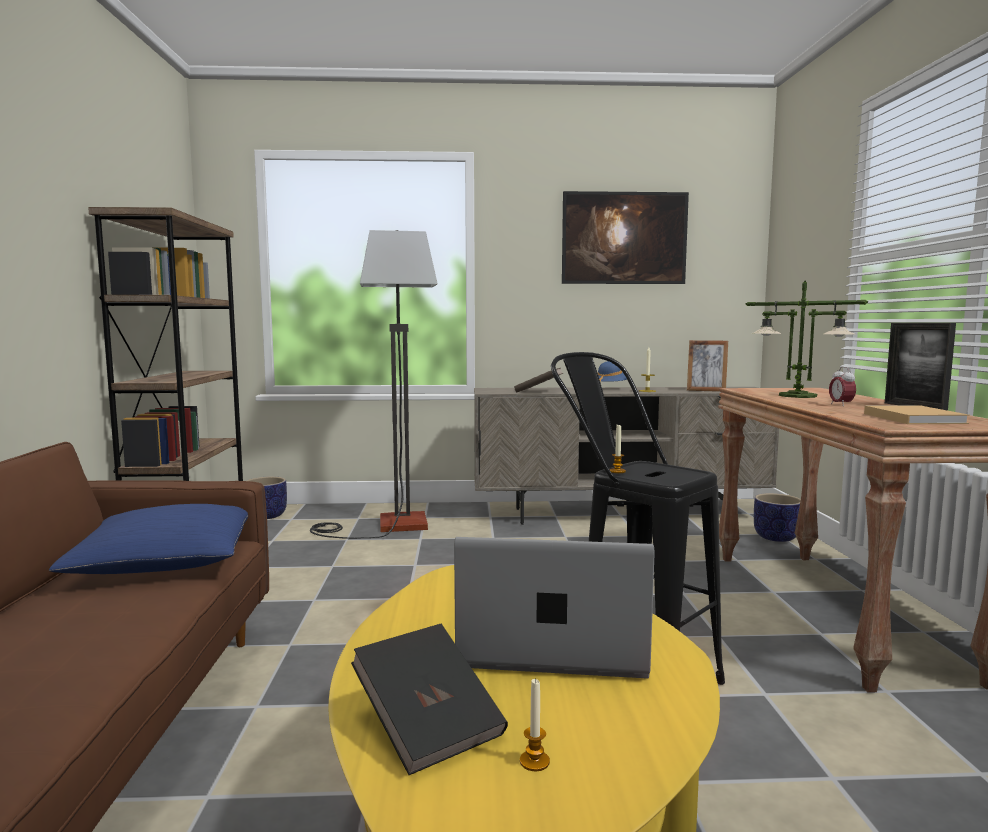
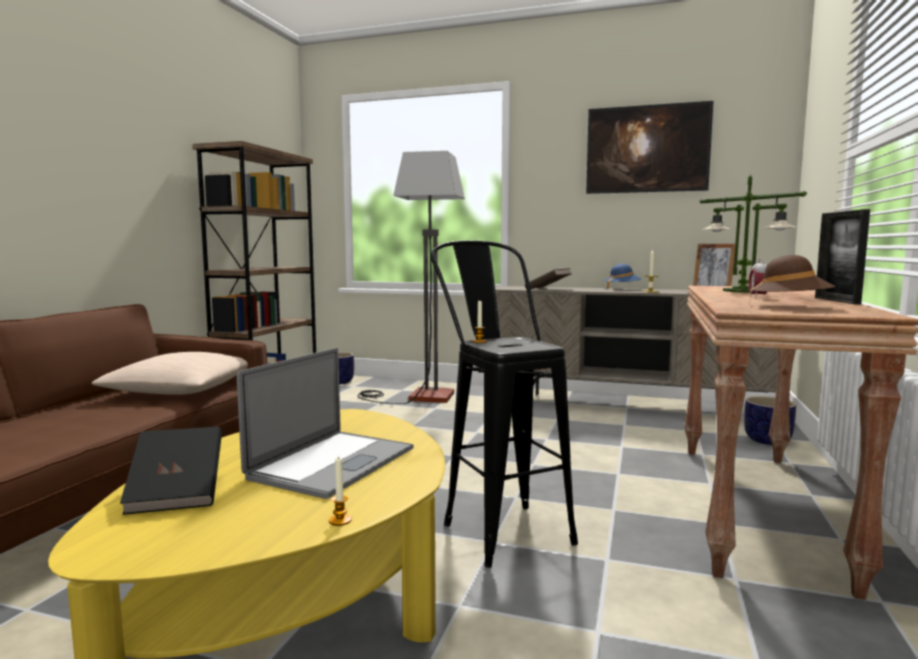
camera: 20 degrees right, 0 degrees up
blue pillow [49,504,248,574] -> beige pillow [91,352,248,395]
laptop [454,537,654,679] -> laptop turned 90 degrees clockwise [237,348,413,499]
candle [520,678,550,771] -> candle moved to [329,456,352,526]
beige book [864,405,970,424] -> brown hat [750,255,835,298]

